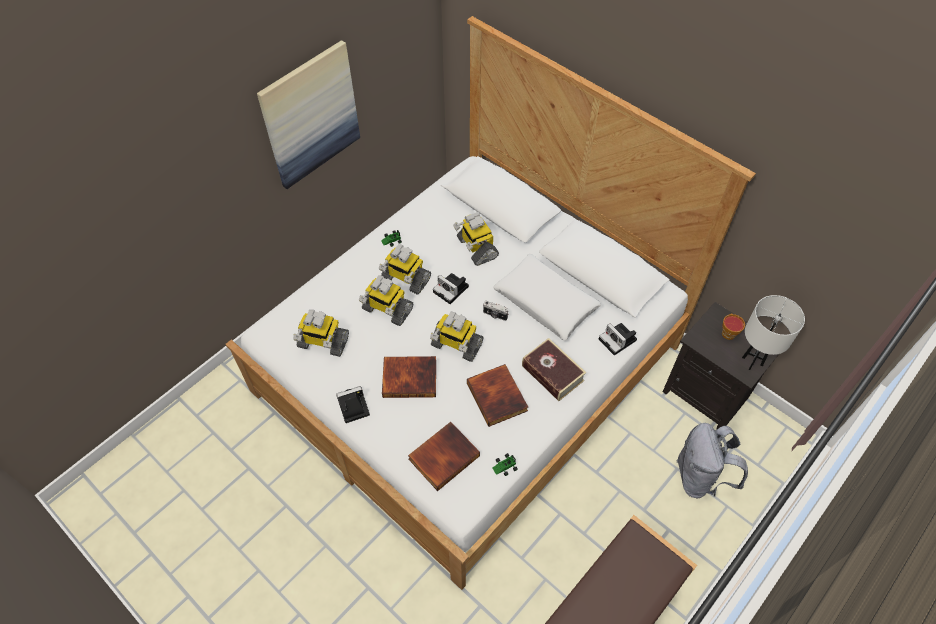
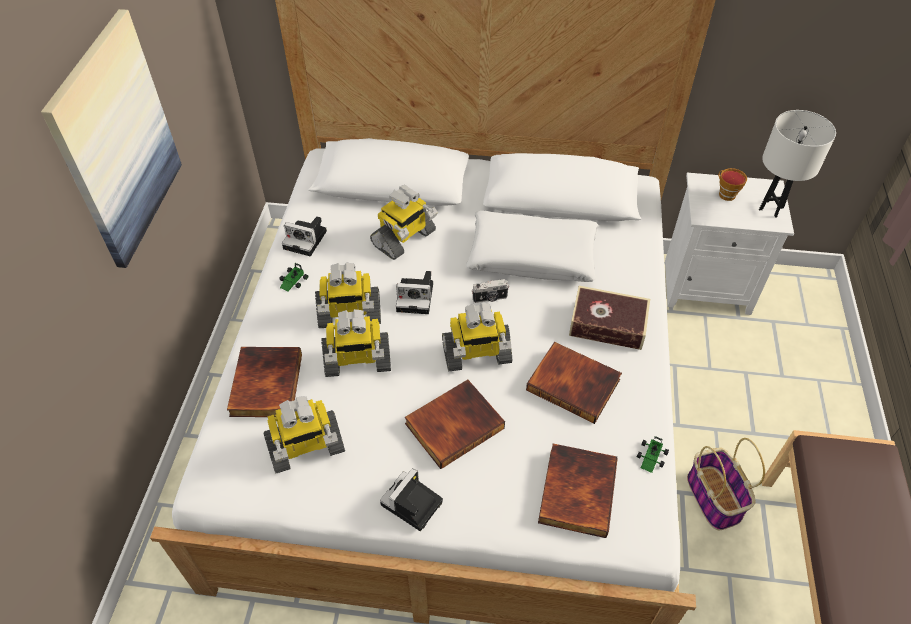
camera: 35 degrees left, 5 degrees down
toy robot [453,212,499,266] -> toy robot turned 75 degrees counterclockwise [370,185,438,260]
camera [599,323,637,356] -> camera moved to [282,217,327,256]
black nightstand [663,302,779,430] -> white nightstand [665,173,794,315]
grey backpack [677,423,748,499] -> none
none -> book [227,347,302,417]
none -> basket [687,438,765,531]

